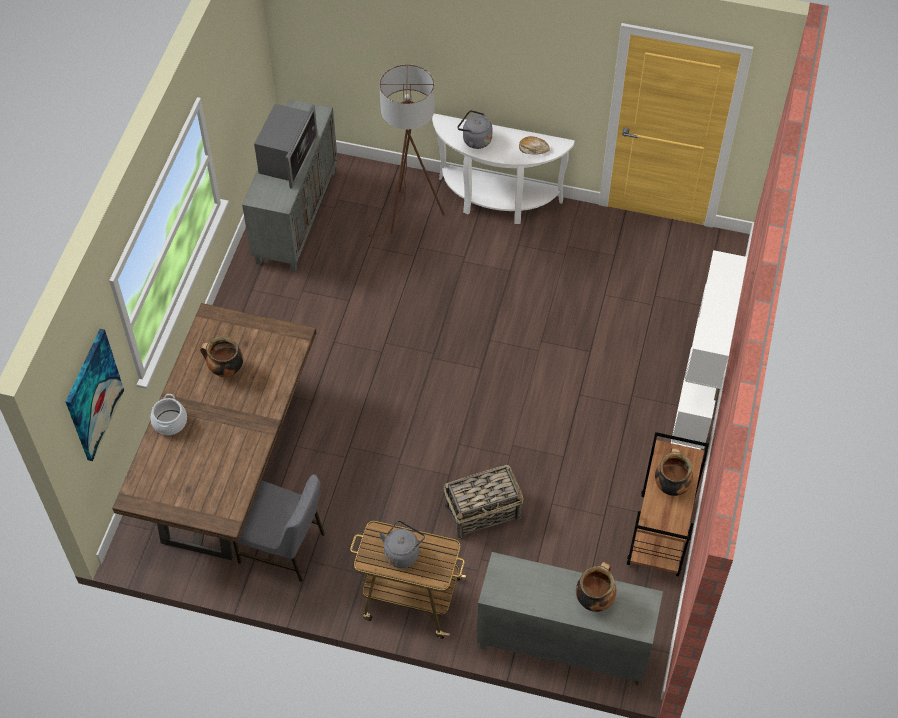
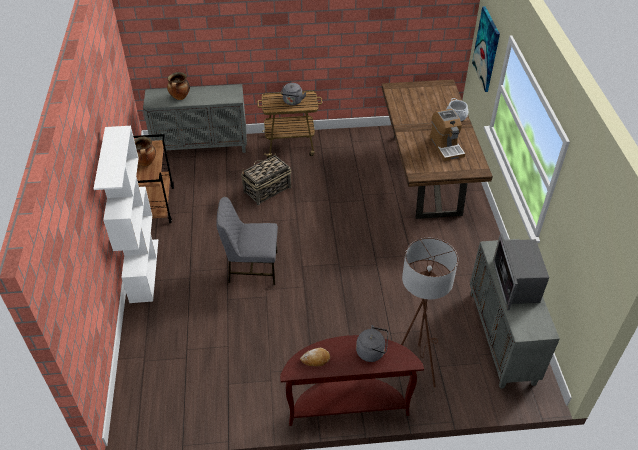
camera: 160 degrees right, 10 degrees down
cooking pot [200,336,243,377] -> coffee machine [429,109,465,161]
grey chair [233,474,325,582] -> grey chair moved to [216,197,278,285]
white console table [432,114,575,224] -> brown console table [280,335,424,426]

